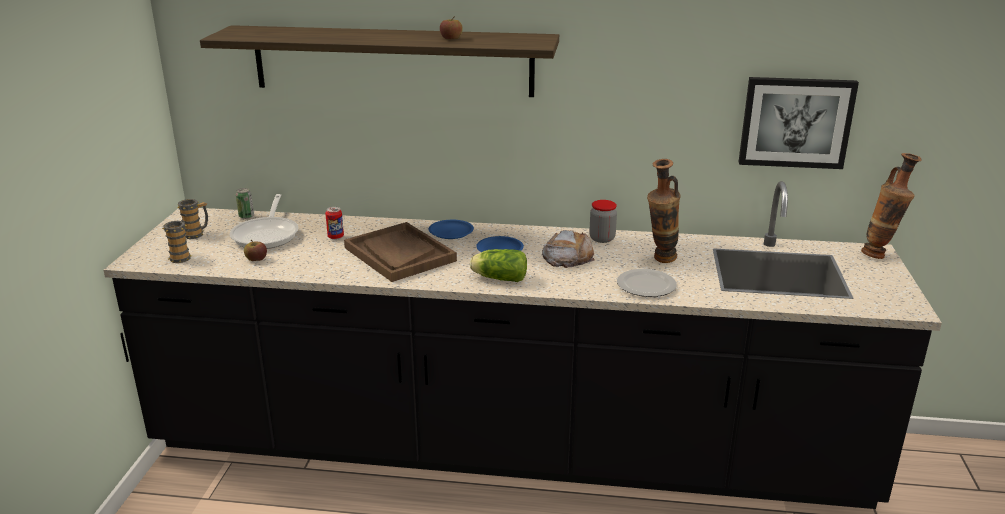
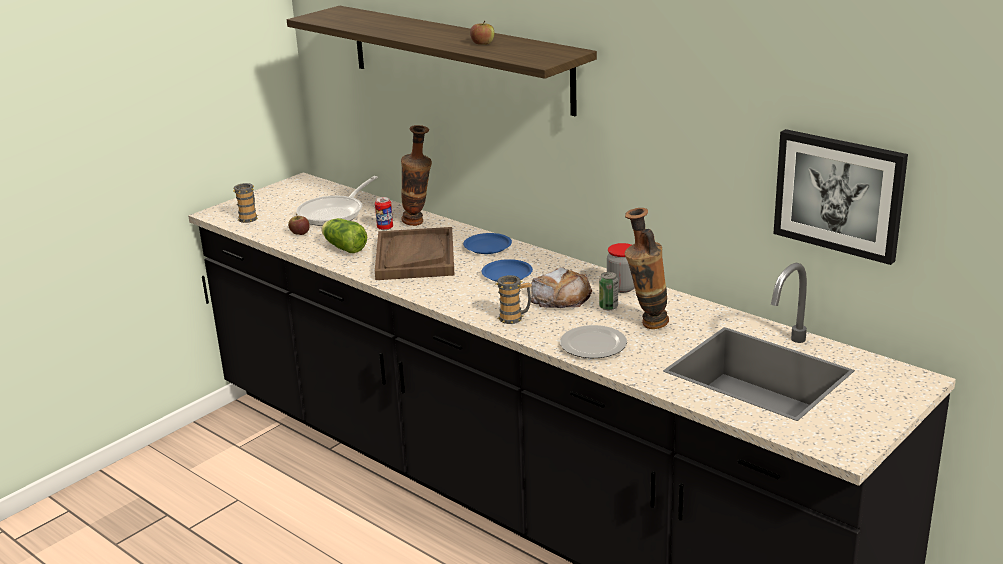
camera: 35 degrees right, 0 degrees up
mug [177,199,208,239] -> mug moved to [496,275,532,324]
can [236,188,254,219] -> can moved to [599,272,618,310]
lettuce [470,249,527,282] -> lettuce moved to [322,218,367,253]
vase [861,153,922,259] -> vase moved to [401,125,432,226]

